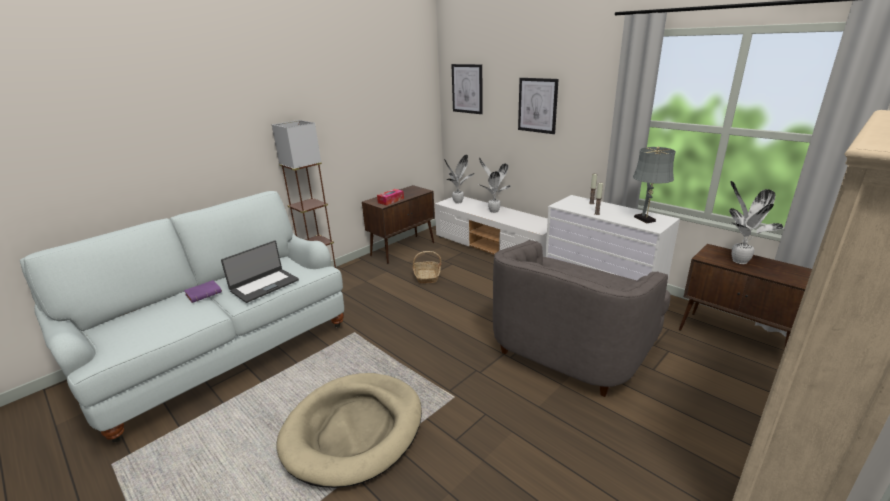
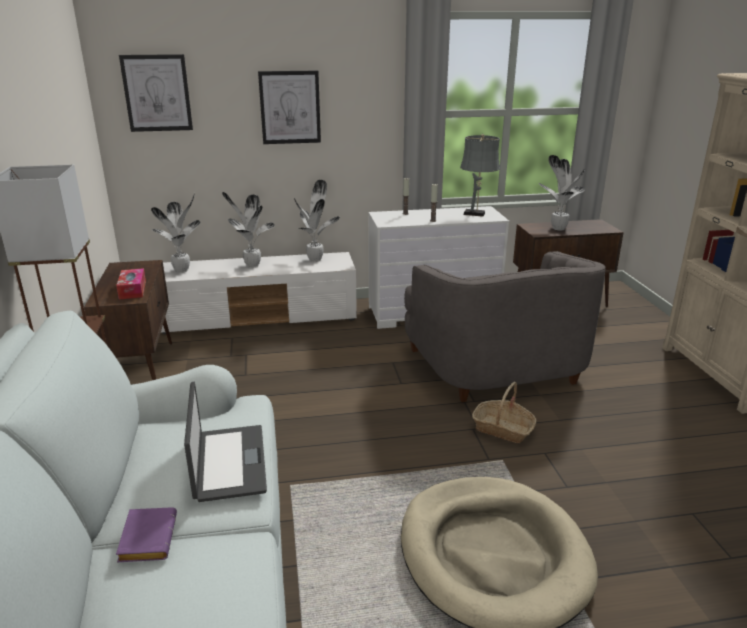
camera: 55 degrees left, 0 degrees up
basket [413,251,441,284] -> basket moved to [472,382,536,443]
none -> potted plant [294,180,340,262]

